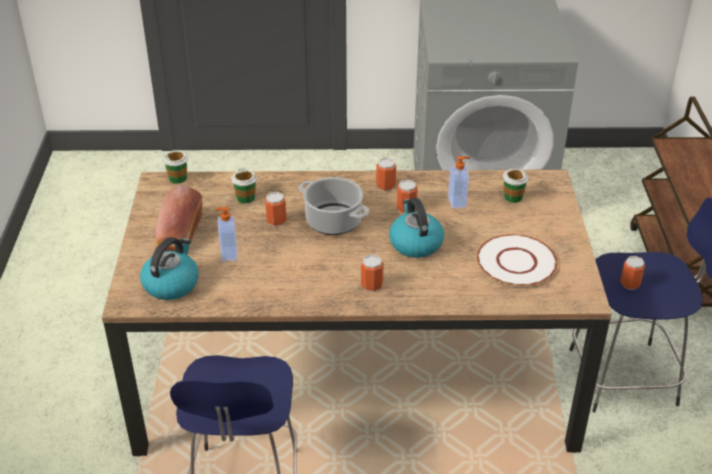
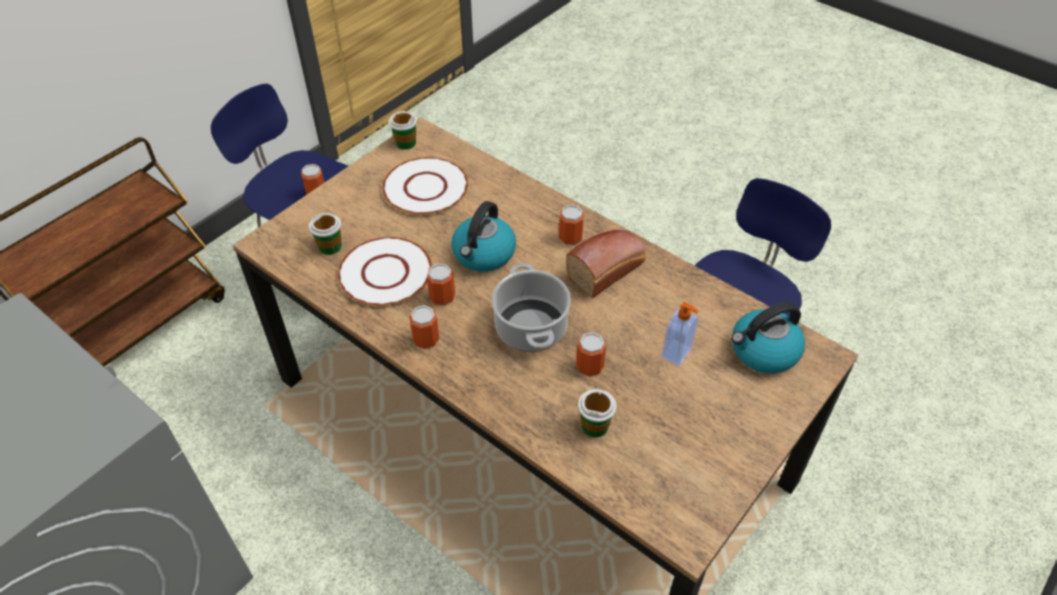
camera: 140 degrees left, 10 degrees up
bread [155,186,203,251] -> bread moved to [566,230,646,298]
cup [163,150,188,184] -> cup moved to [389,111,417,150]
soap dispenser [448,156,470,209] -> white plate [338,237,432,306]

